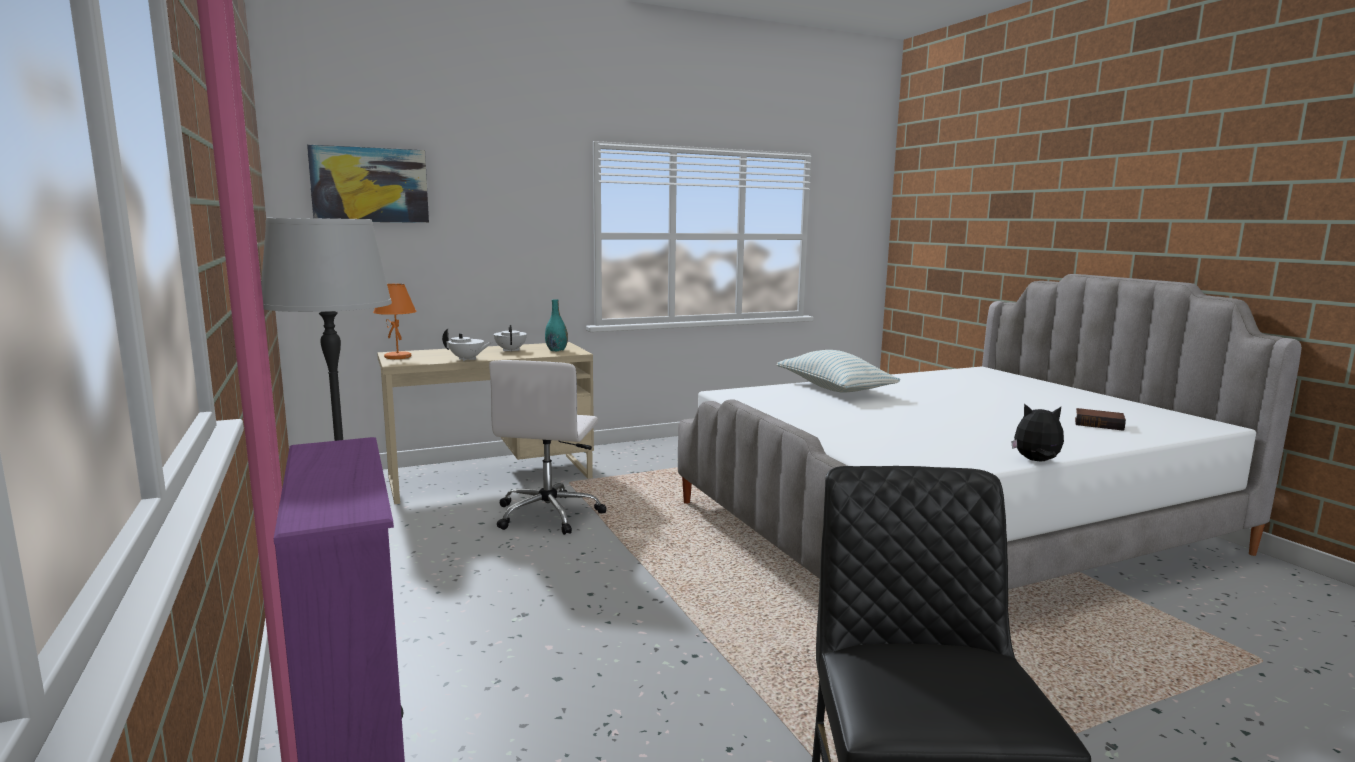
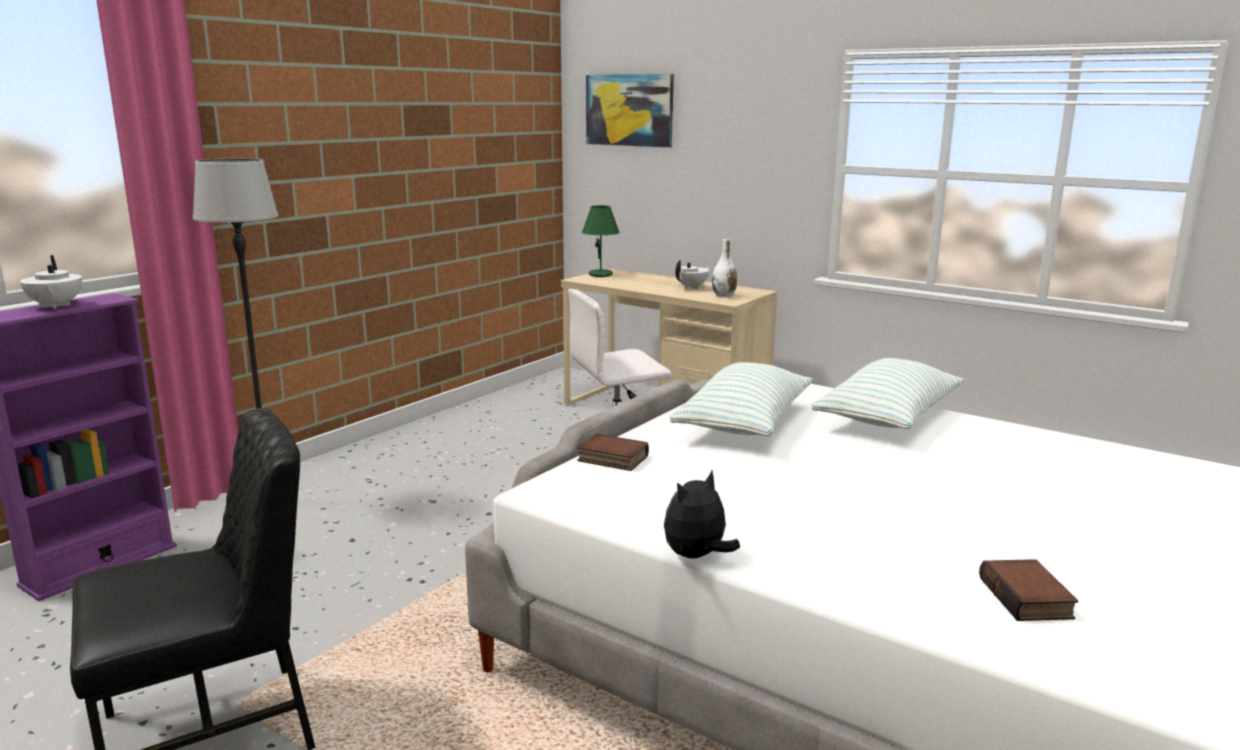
camera: 60 degrees right, 5 degrees up
orange table lamp [373,284,417,359] -> green table lamp [582,205,620,277]
white teapot [442,329,492,361] -> white teapot moved to [20,255,82,309]
turquoise vase [545,299,568,351] -> white vase [712,239,737,297]
plush toy [1011,403,1064,461] -> plush toy turned 120 degrees counterclockwise [664,471,740,558]
none -> book [577,434,649,471]
none -> pillow [670,362,813,436]

